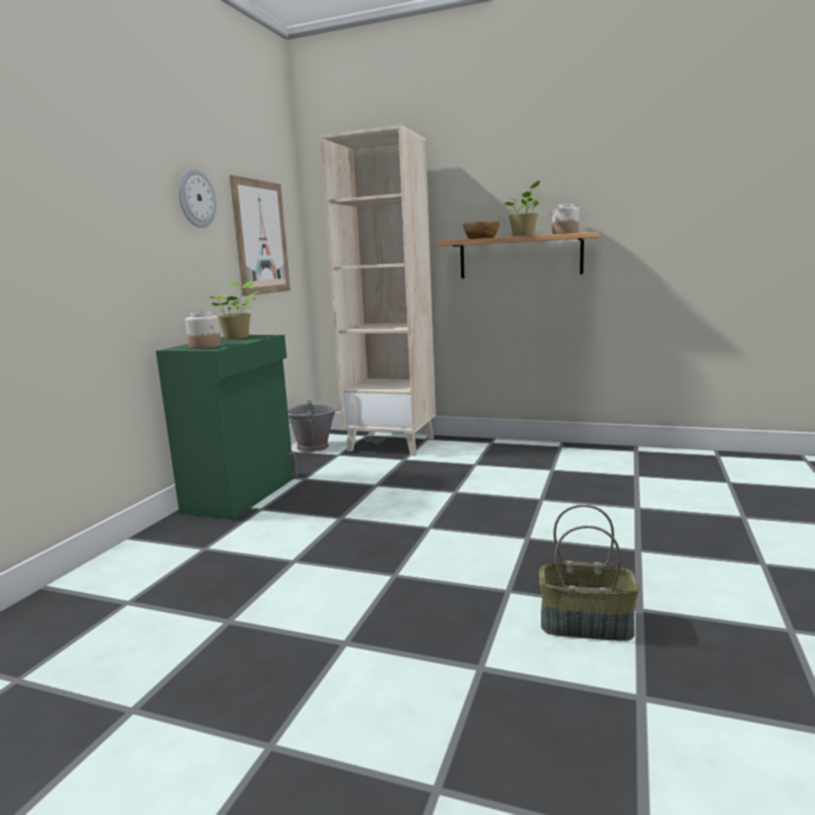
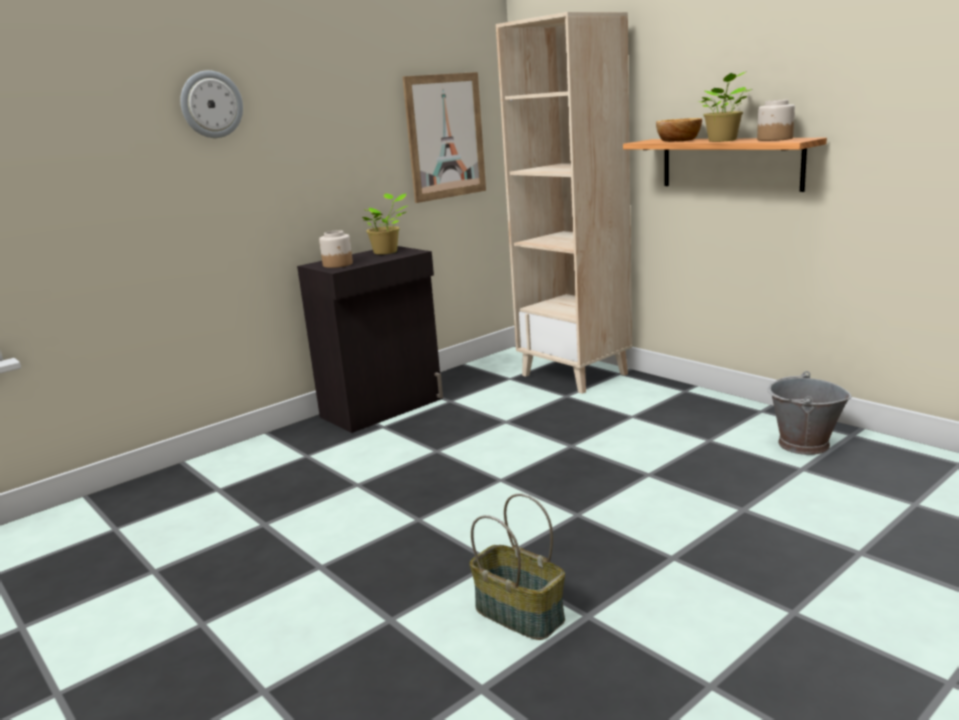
camera: 30 degrees right, 5 degrees up
green cabinet [156,335,298,520] -> black cabinet [297,246,443,433]
wall clock [179,168,216,228] -> wall clock moved to [180,70,243,138]
grey bucket [288,400,336,452] -> grey bucket moved to [767,371,851,455]

